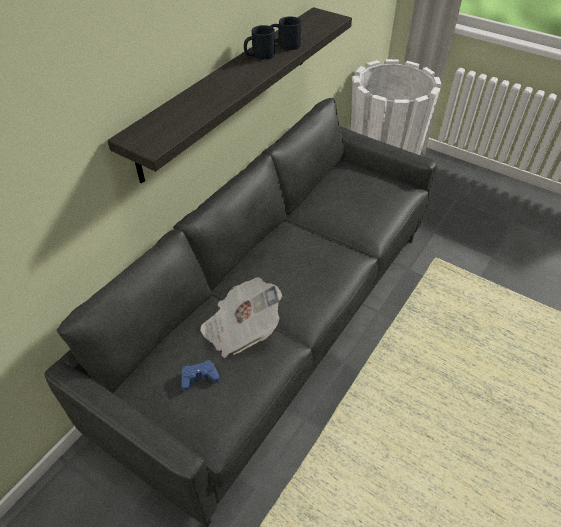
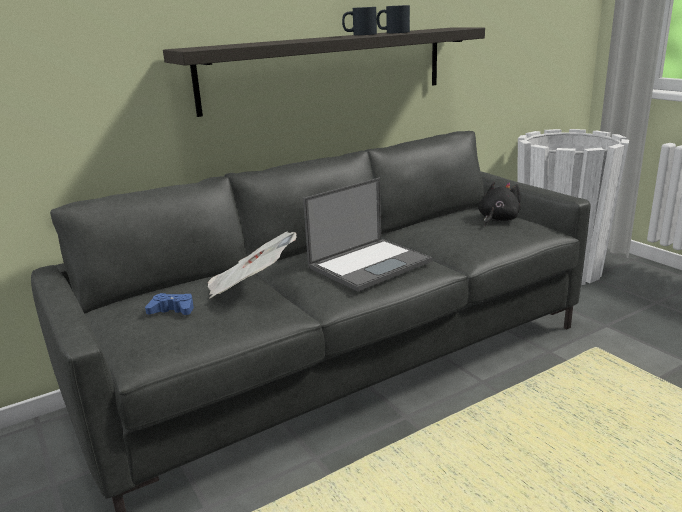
camera: 25 degrees right, 25 degrees down
none -> laptop [303,178,432,291]
none -> black plush toy [478,181,521,226]

